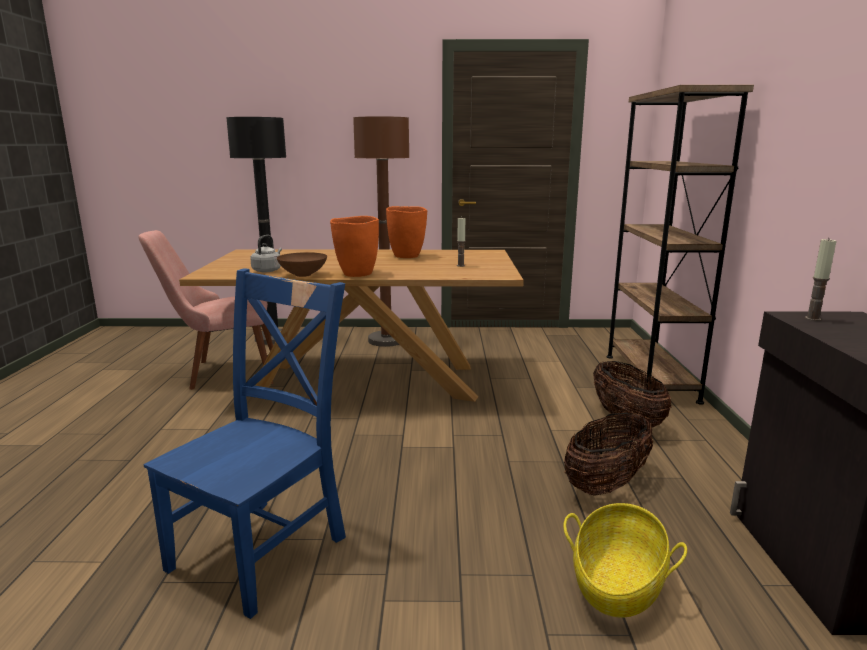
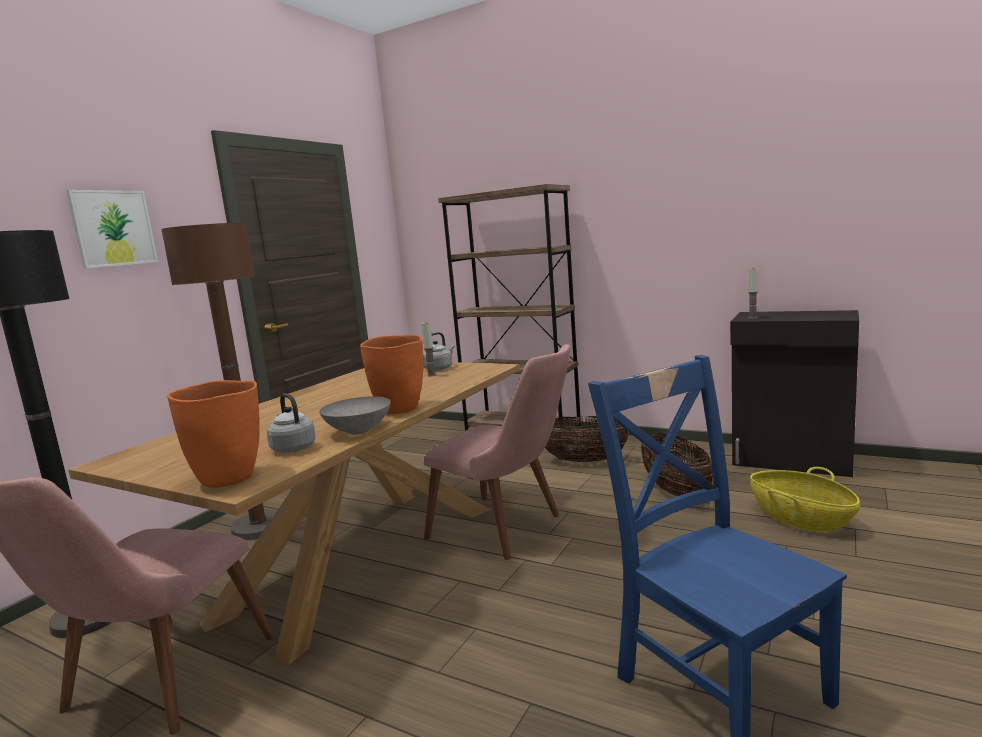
camera: 60 degrees left, 5 degrees down
brown bowl [277,252,327,277] -> grey bowl [319,396,391,435]
orange vase [386,206,427,258] -> orange vase moved to [167,380,260,488]
none -> picture [66,190,158,269]
none -> grey kettle [423,332,455,371]
none -> pink chair [423,344,571,560]

